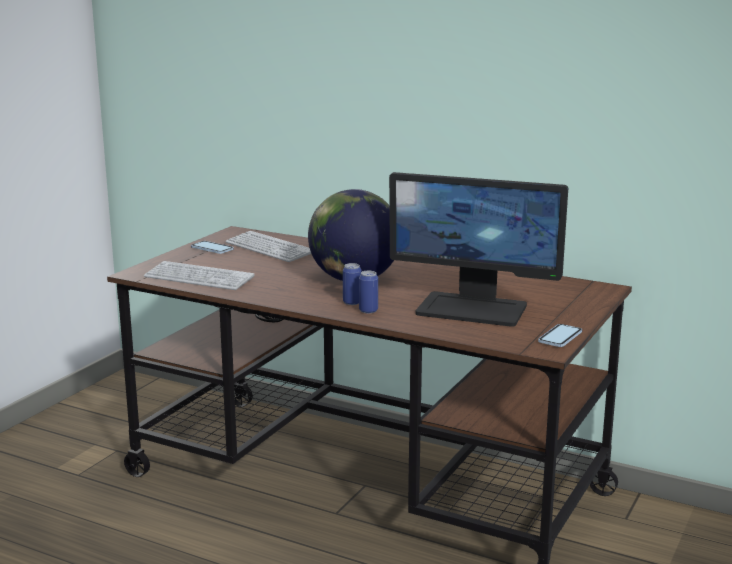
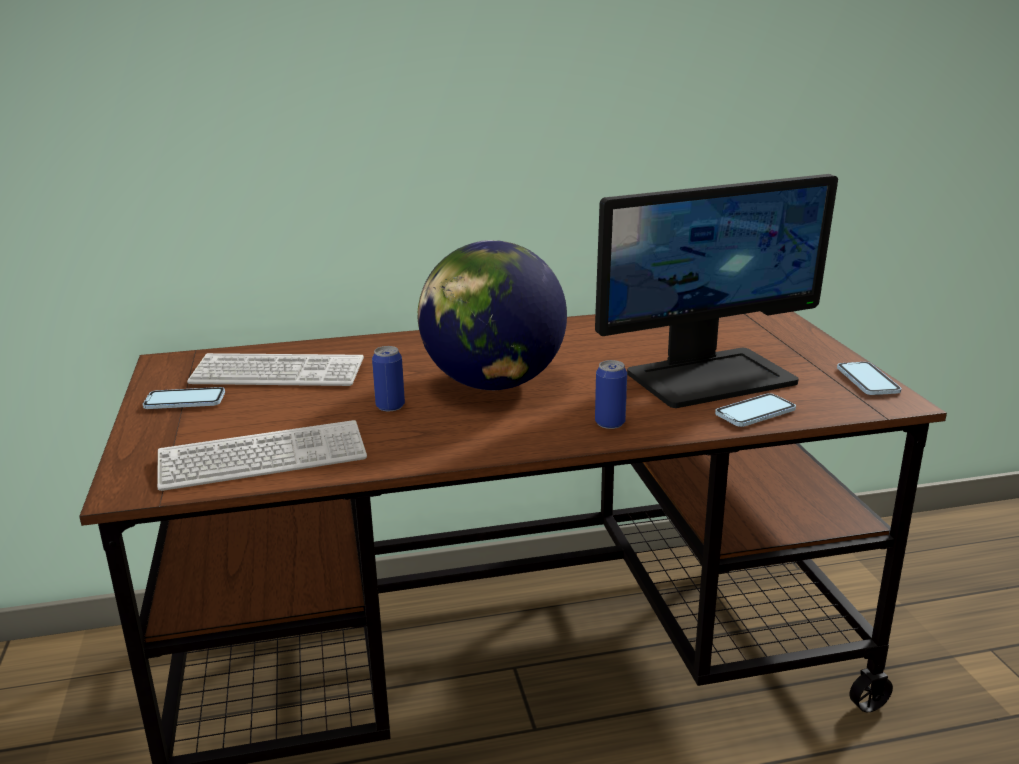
camera: 40 degrees left, 5 degrees up
can [343,263,362,305] -> can moved to [372,346,405,411]
none -> phone [715,393,796,427]

